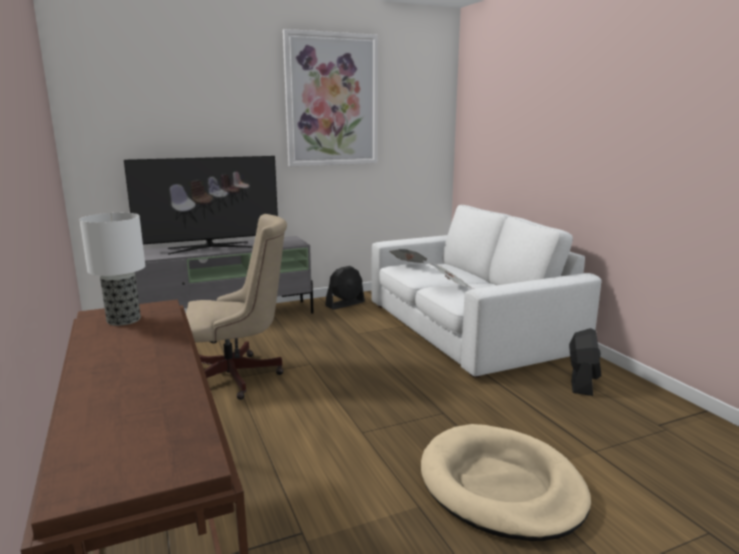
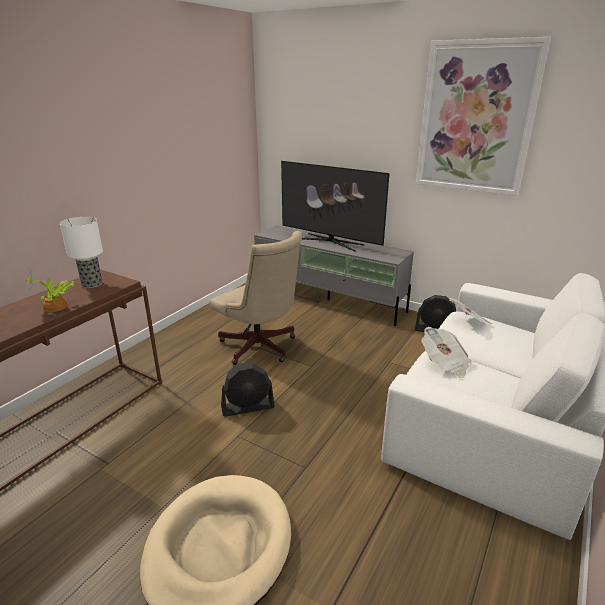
camera: 55 degrees right, 10 degrees up
black fan [569,328,601,396] -> black fan moved to [221,362,275,417]
none -> potted plant [26,269,75,312]

